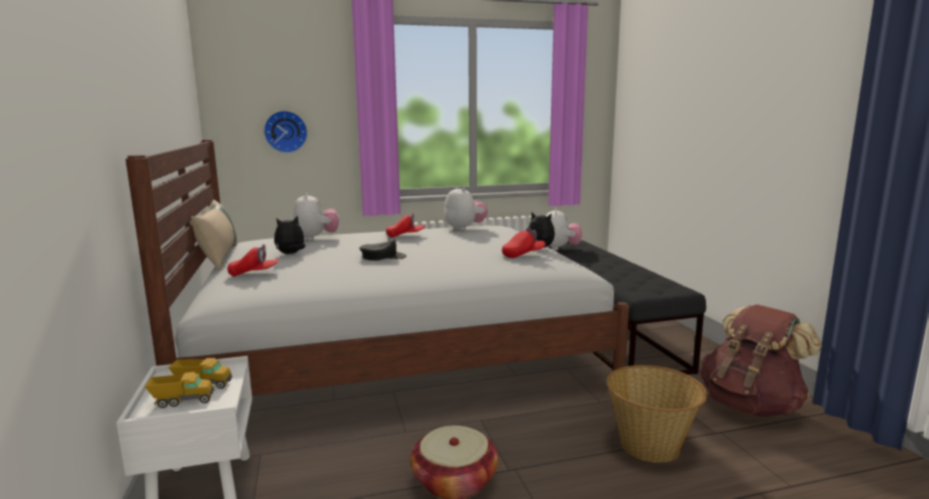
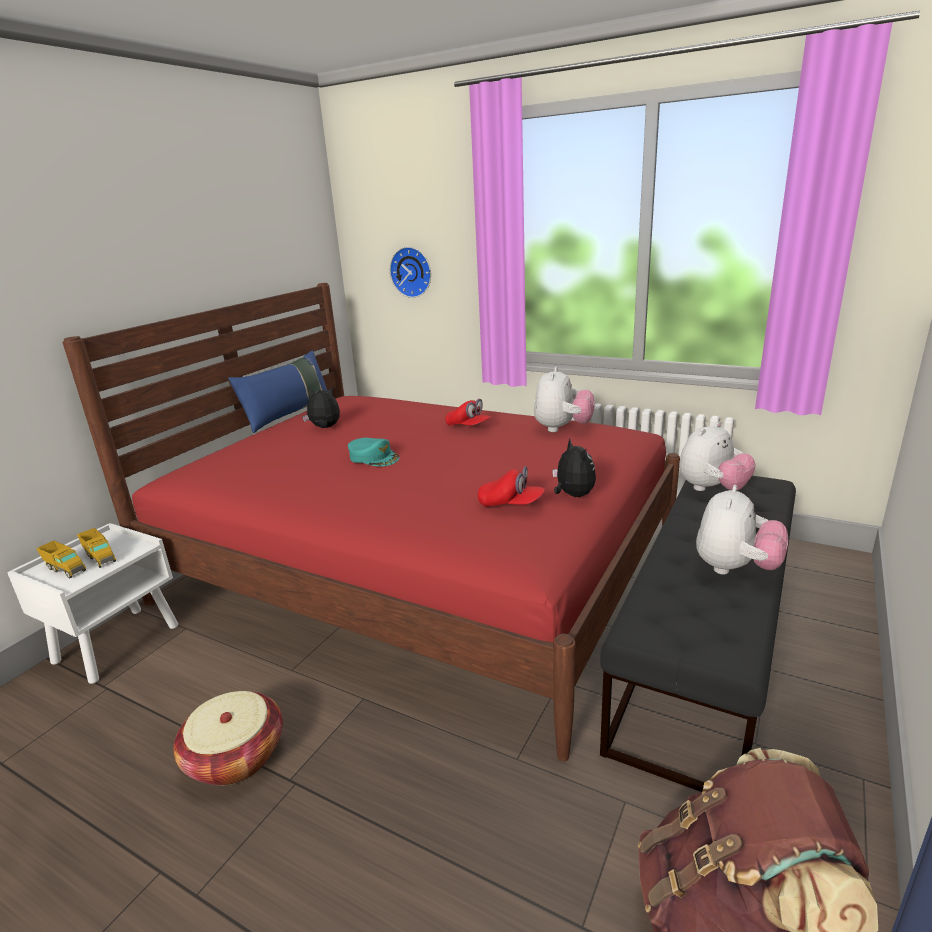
camera: 45 degrees right, 10 degrees up
white bed [126,140,629,396] -> red bed [63,283,680,761]
beige pillow [189,200,237,270] -> blue pillow [228,351,328,433]
red cap [227,244,280,277] -> none
plush toy [293,193,339,241] -> plush toy moved to [696,485,788,575]
black cap [359,239,406,261] -> turquoise cap [348,438,399,467]
basket [606,365,708,463] -> none

